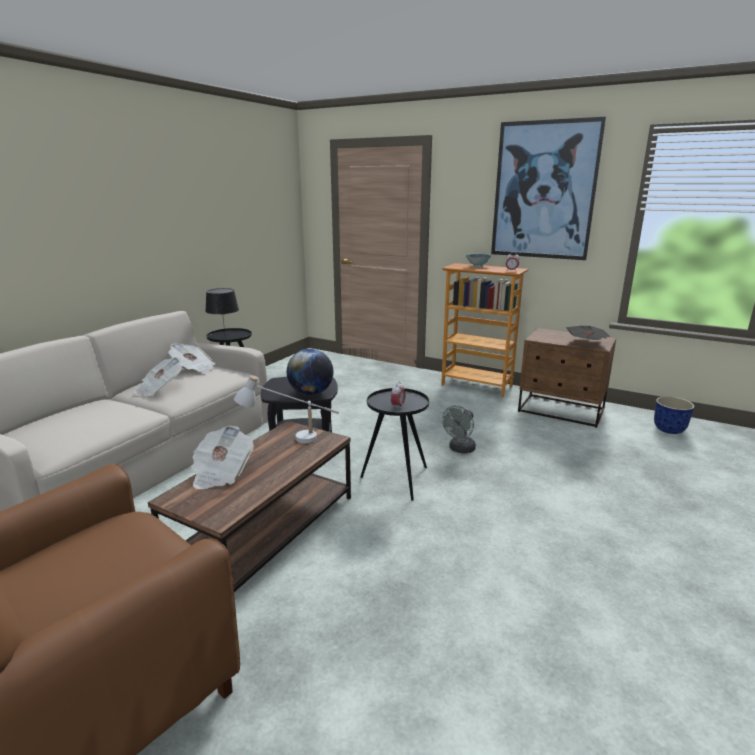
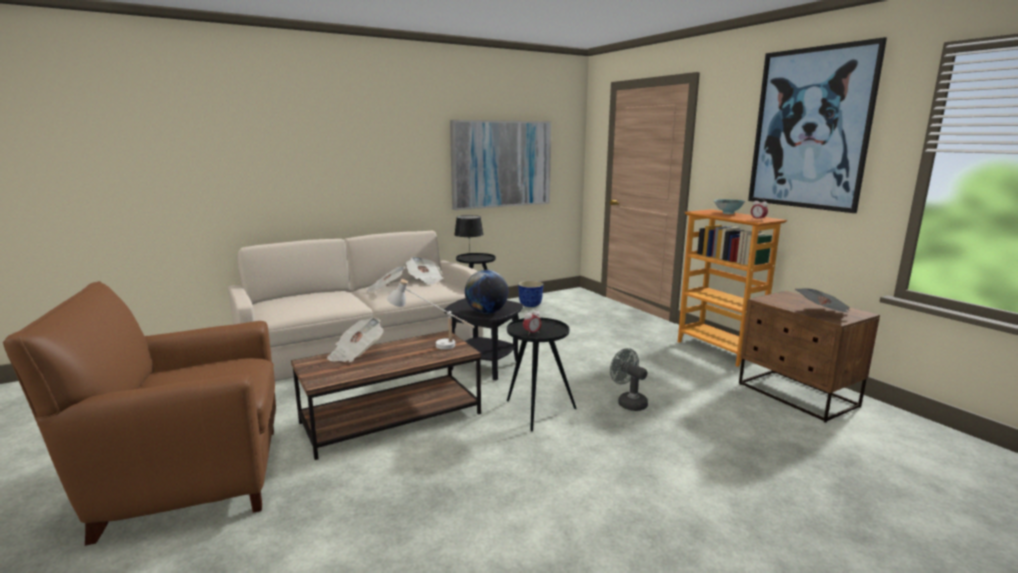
camera: 30 degrees right, 5 degrees down
grey fan [442,405,476,454] -> grey fan turned 75 degrees clockwise [610,348,648,411]
planter [654,397,695,434] -> planter moved to [518,281,543,307]
none -> picture [450,120,551,210]

